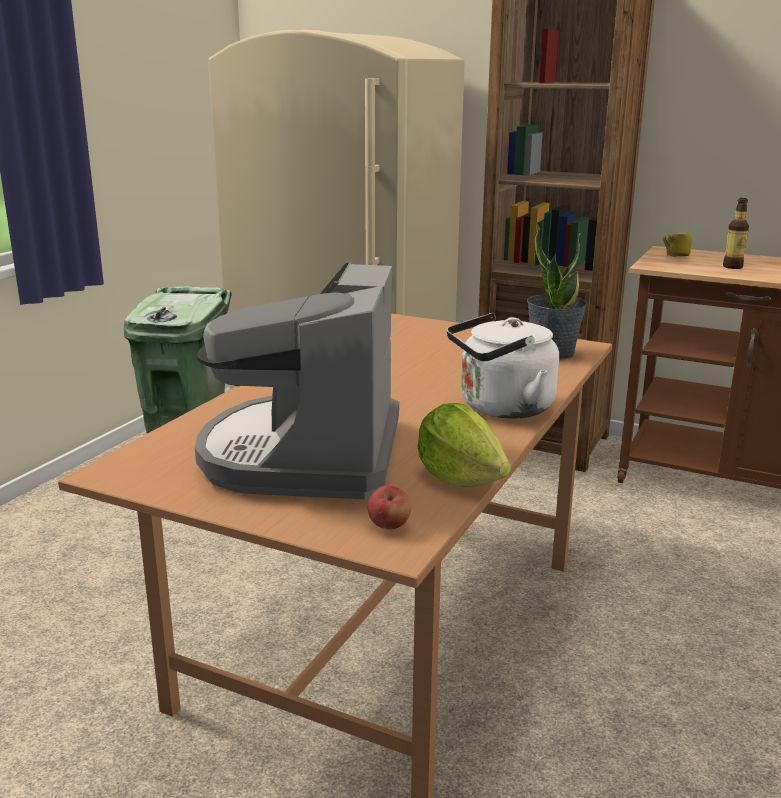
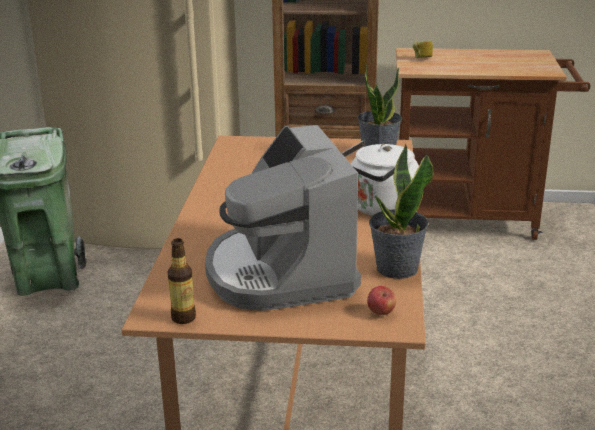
camera: 20 degrees left, 5 degrees up
lettuce [418,403,511,487] -> potted plant [369,143,433,279]
bottle [723,198,749,269] -> bottle moved to [167,238,196,324]

